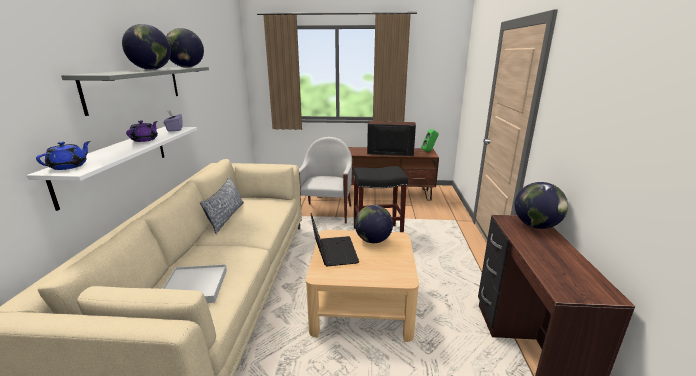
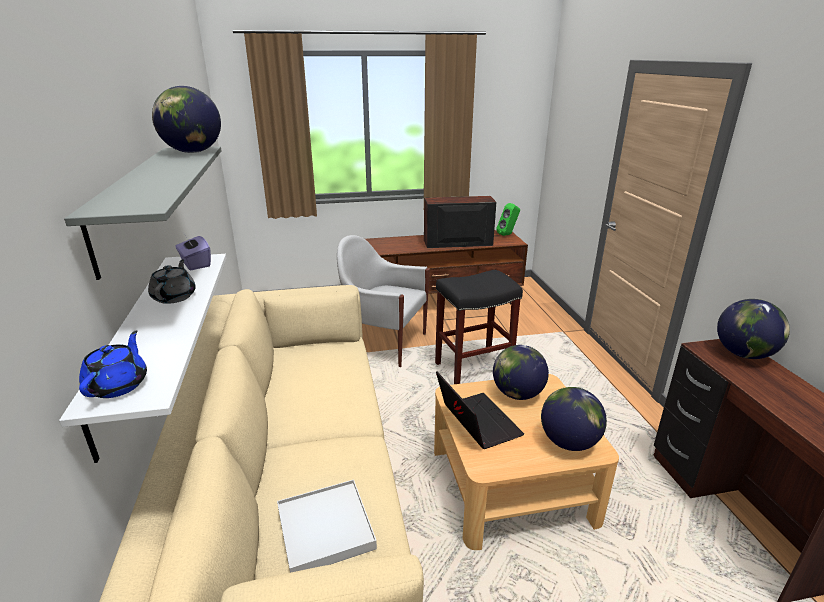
camera: 15 degrees left, 5 degrees up
globe [122,24,171,70] -> globe moved to [541,387,607,451]
purple teapot [126,121,158,142] -> grey teapot [148,259,196,304]
pillow [200,176,244,234] -> none
white armchair [299,137,352,224] -> white armchair turned 60 degrees counterclockwise [337,235,430,367]

